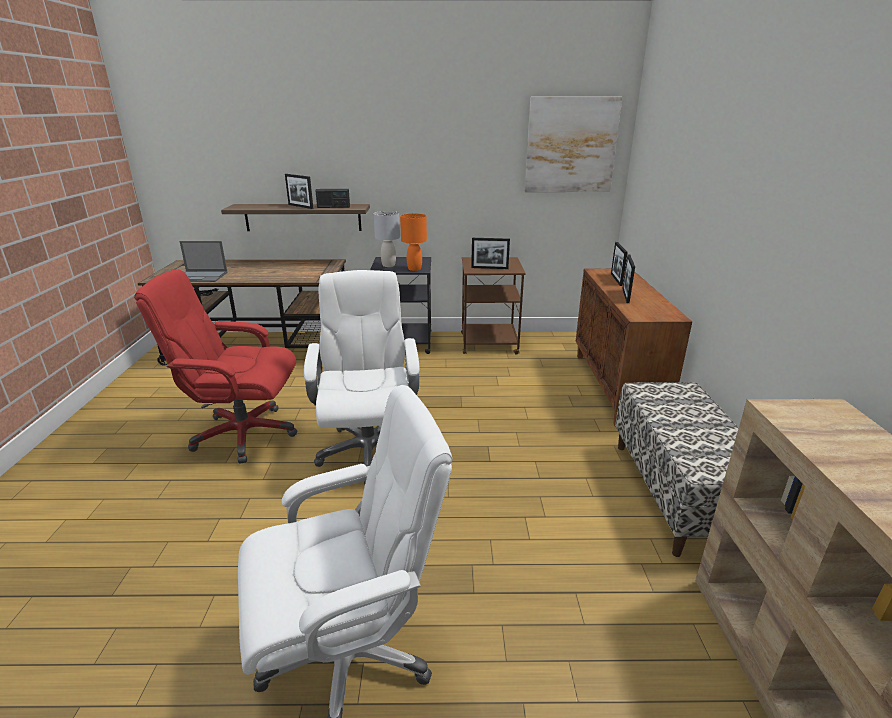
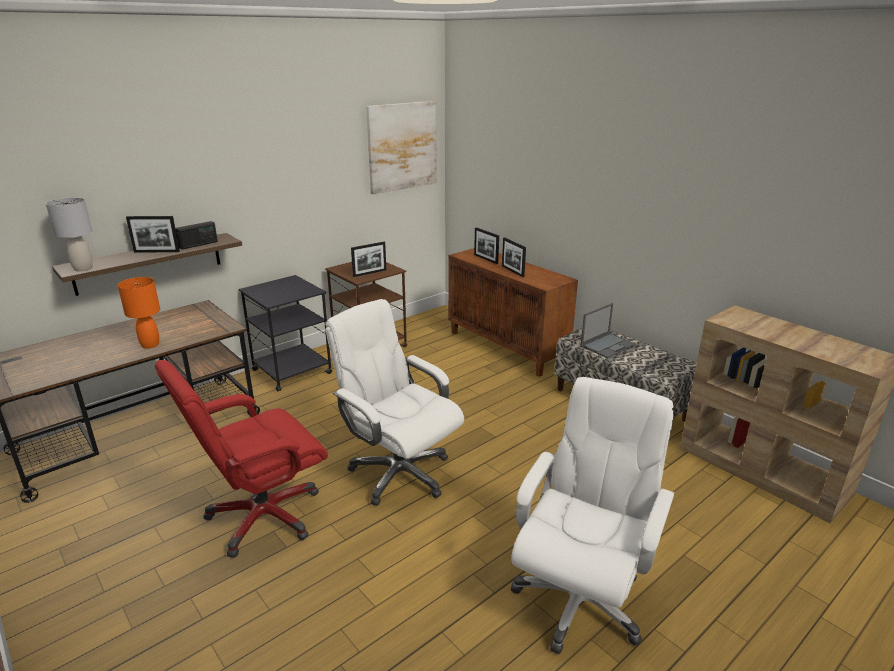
camera: 40 degrees left, 0 degrees up
laptop [180,241,227,282] -> laptop moved to [581,303,636,358]
grey table lamp [374,211,400,267] -> grey table lamp moved to [46,198,93,271]
orange table lamp [400,213,427,271] -> orange table lamp moved to [118,277,160,349]

